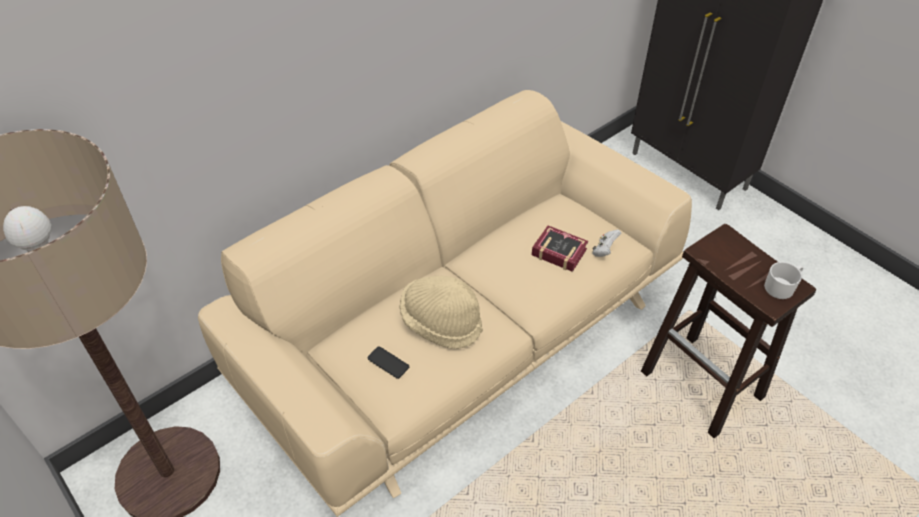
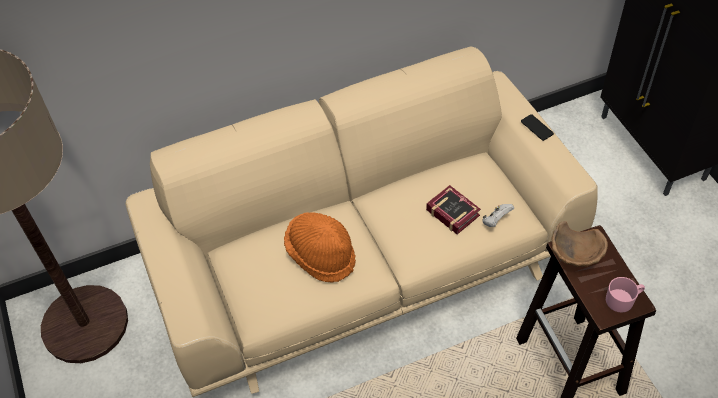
camera: 20 degrees right, 5 degrees up
phone [367,346,409,379] -> phone moved to [521,114,554,141]
beige hat [399,276,483,349] -> orange hat [284,212,356,283]
white mug [764,262,803,299] -> pink mug [606,277,645,313]
none -> brown bowl [551,221,608,267]

